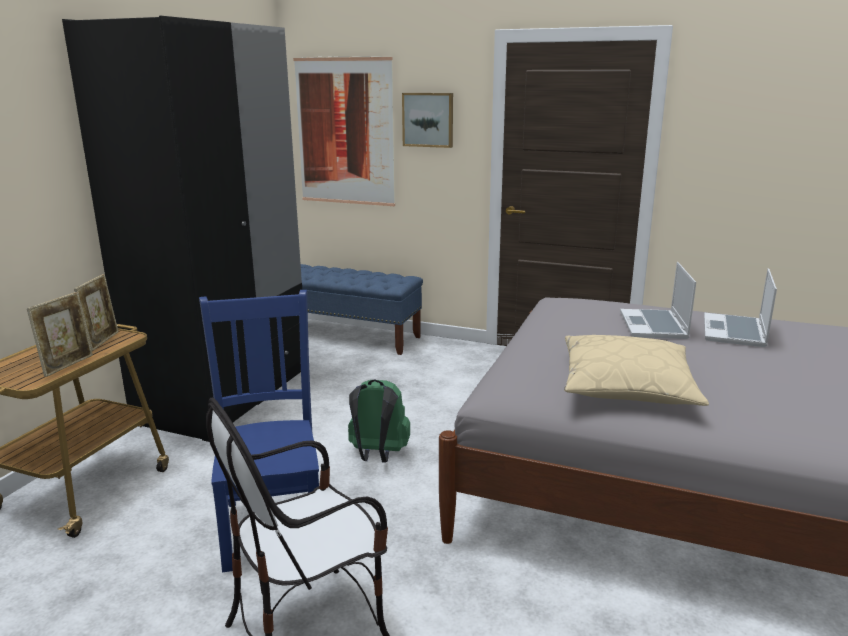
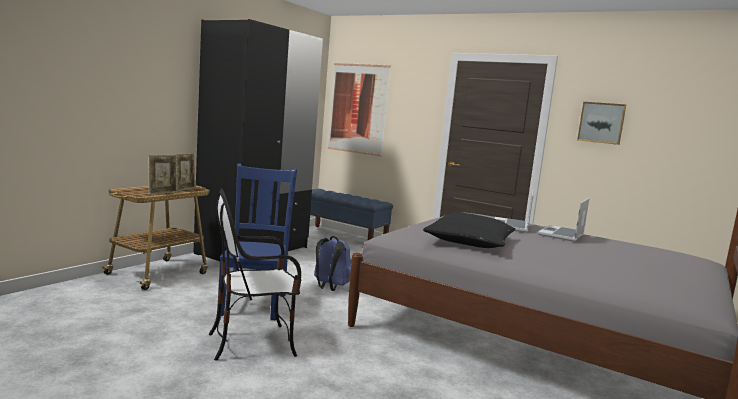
camera: 10 degrees right, 10 degrees down
green backpack [348,379,410,463] -> blue backpack [314,236,352,291]
picture [402,93,453,148] -> picture moved to [577,102,626,145]
beige pillow [564,335,709,406] -> black pillow [423,213,515,248]

